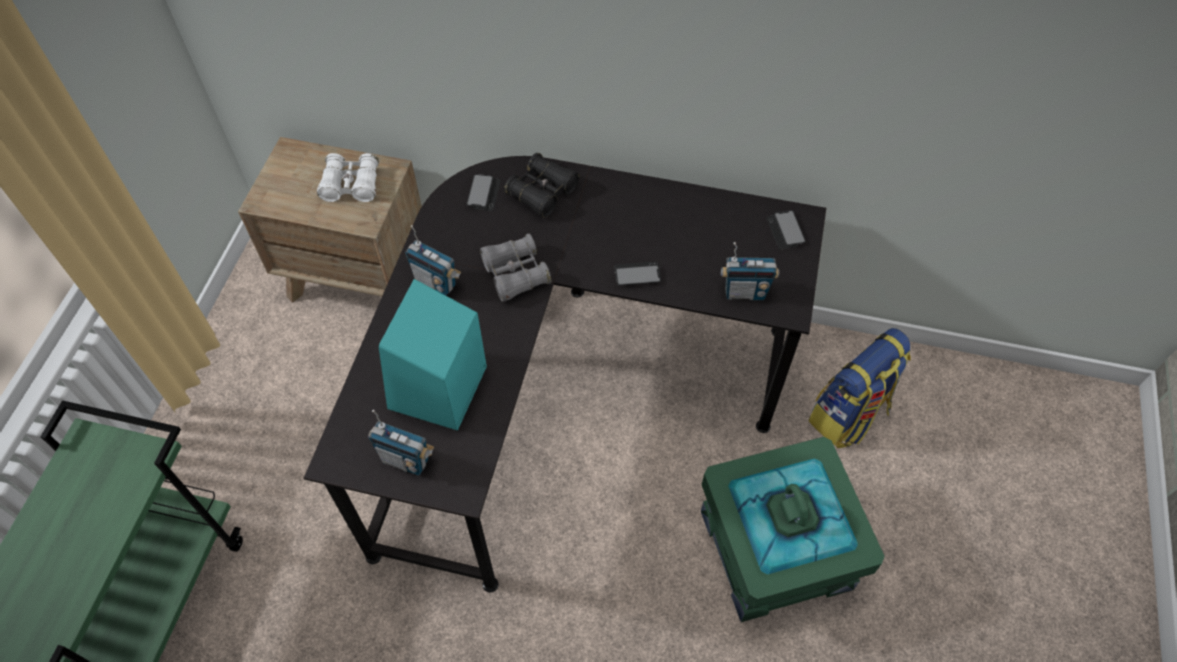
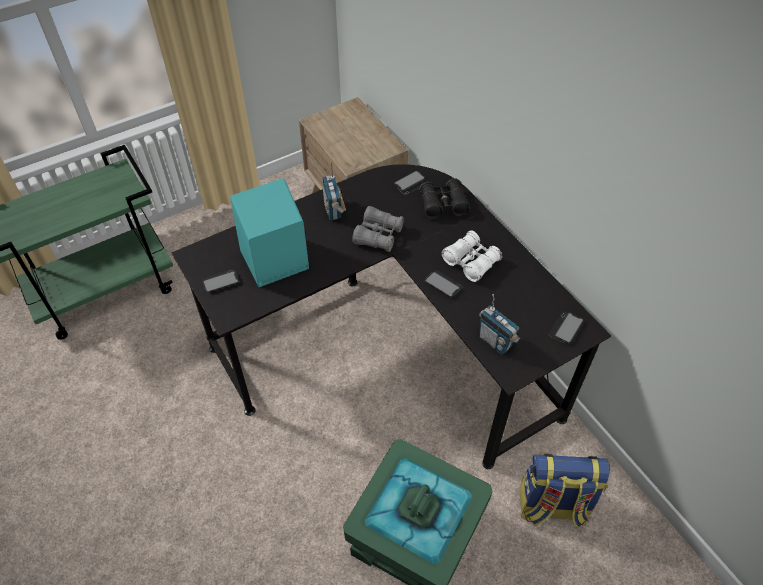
camera: 45 degrees right, 5 degrees down
white binoculars [317,153,379,202] -> white binoculars moved to [441,230,502,282]
radio [368,410,434,476] -> phone [202,269,239,292]

